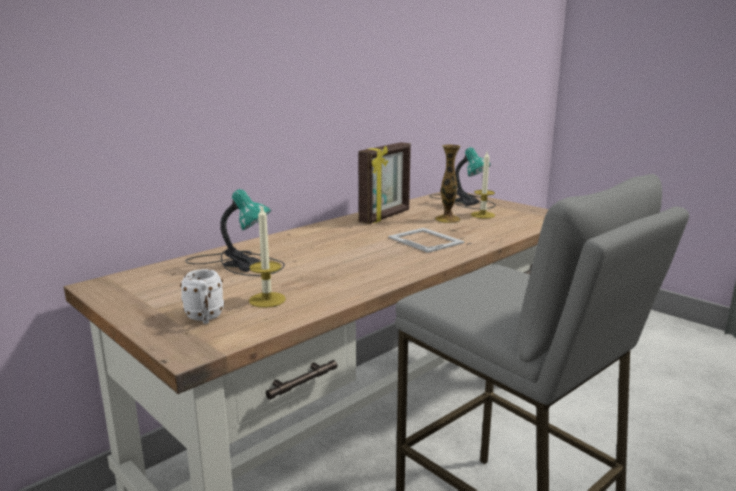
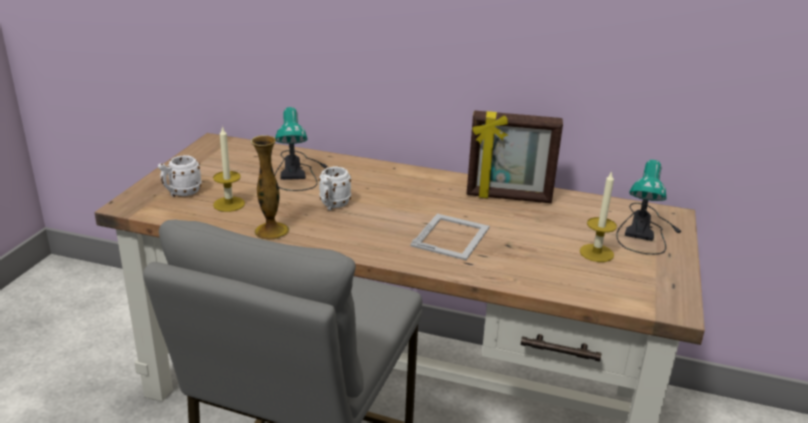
camera: 60 degrees right, 10 degrees up
vase [435,144,461,223] -> vase moved to [250,135,290,240]
none -> white mug [319,166,351,210]

